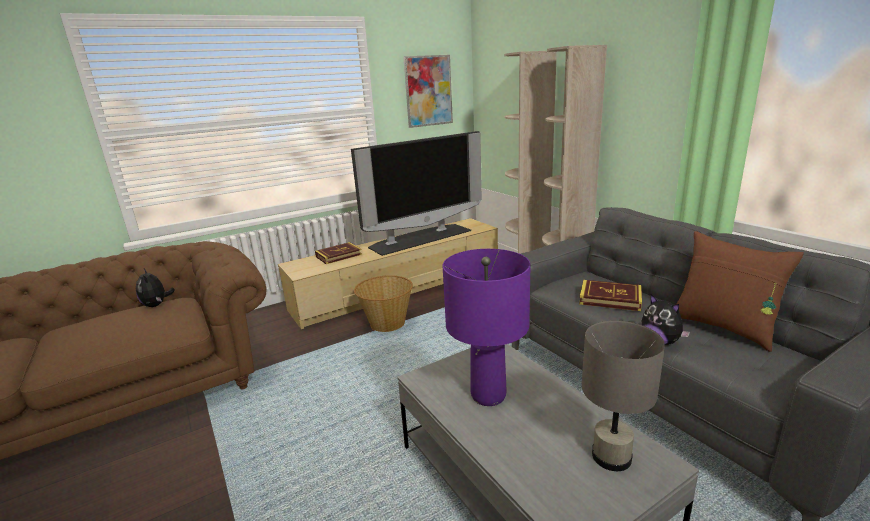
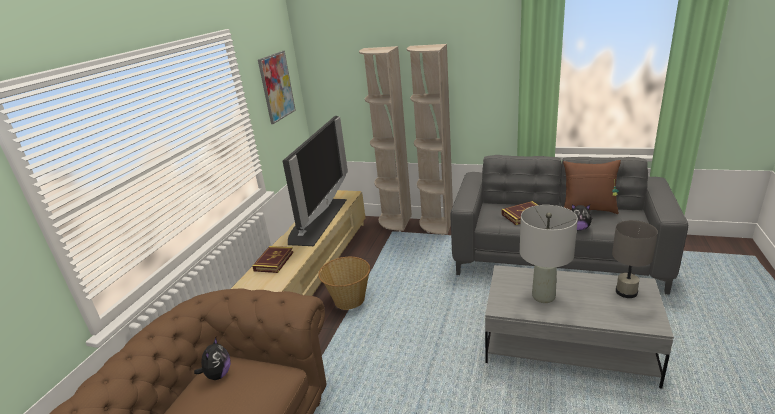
camera: 40 degrees left, 5 degrees up
plush toy [136,269,174,307] -> plush toy turned 105 degrees counterclockwise [194,337,231,380]
purple table lamp [443,249,531,406] -> grey table lamp [520,205,578,303]

